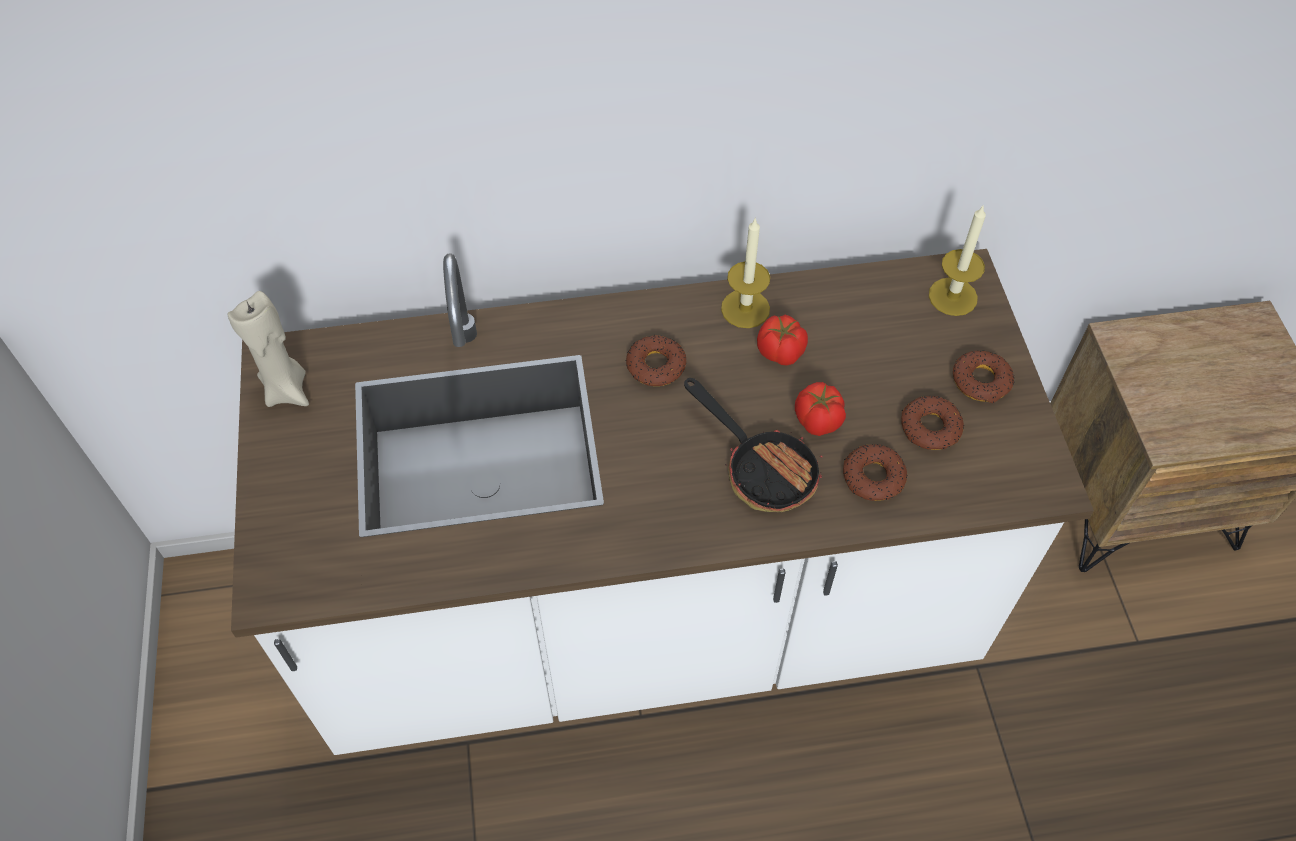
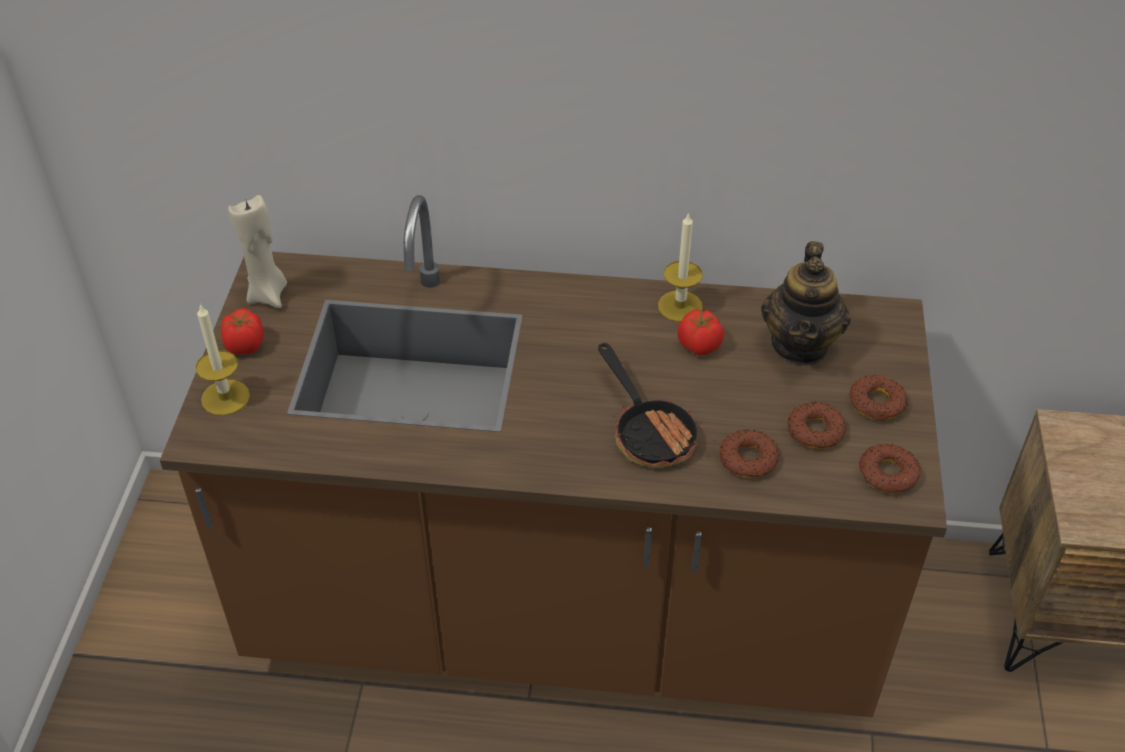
camera: 15 degrees right, 10 degrees down
white counter [231,249,1094,755] -> brown counter [160,195,947,717]
donut [625,335,686,386] -> donut moved to [859,444,921,493]
tomato [795,382,846,436] -> tomato moved to [221,308,263,354]
candle [929,206,986,316] -> candle moved to [196,304,250,416]
none -> teapot [761,241,851,365]

